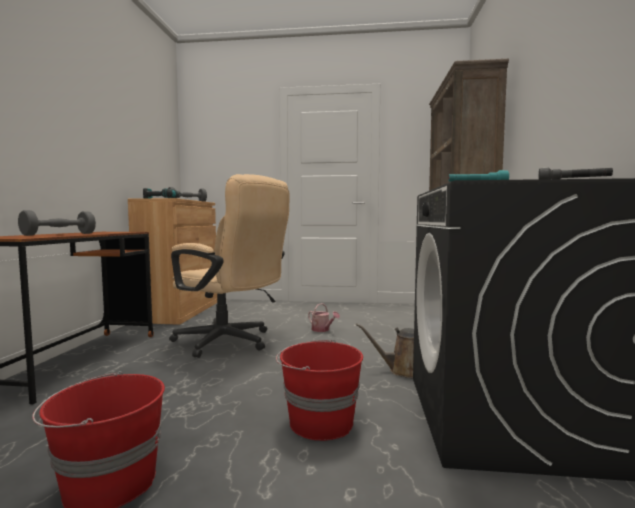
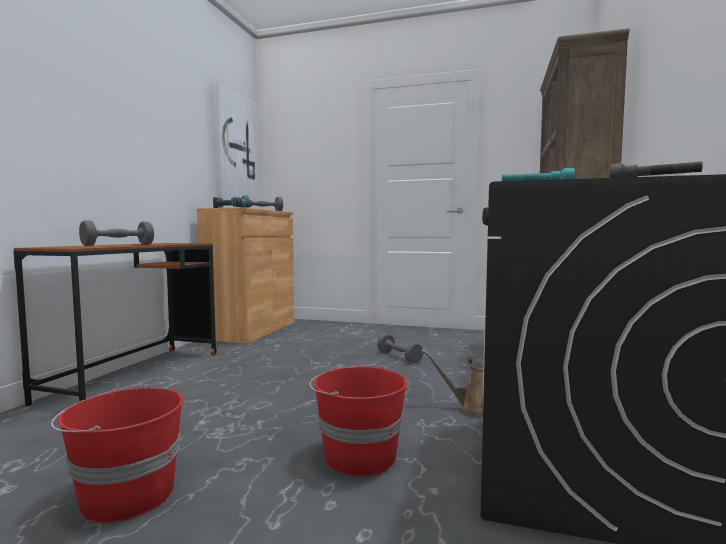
camera: 10 degrees right, 0 degrees up
beige office chair [169,174,289,358] -> none
watering can [308,303,340,332] -> grey dumbbell [377,334,423,363]
none -> picture [213,82,259,202]

